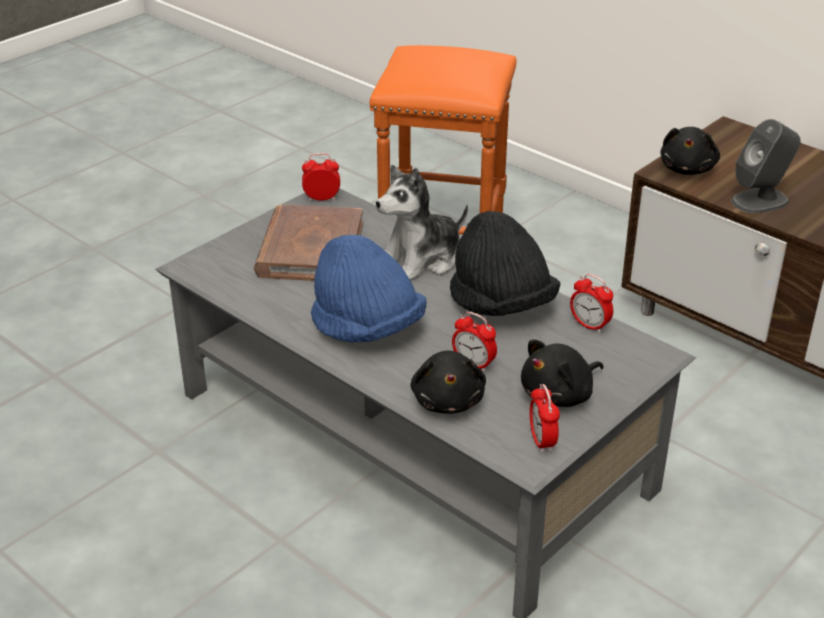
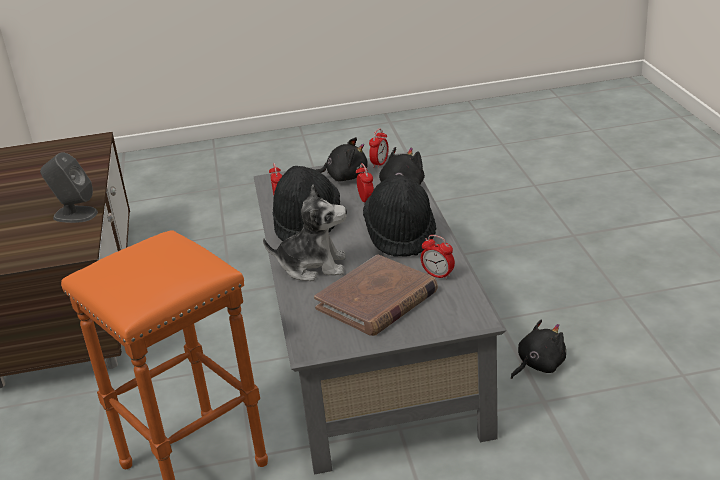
camera: 140 degrees left, 5 degrees down
alarm clock [302,153,340,201] -> alarm clock moved to [421,235,455,280]
blue hat [311,235,426,343] -> black hat [363,175,437,257]
black plush toy [661,127,720,175] -> black plush toy moved to [511,319,566,379]

